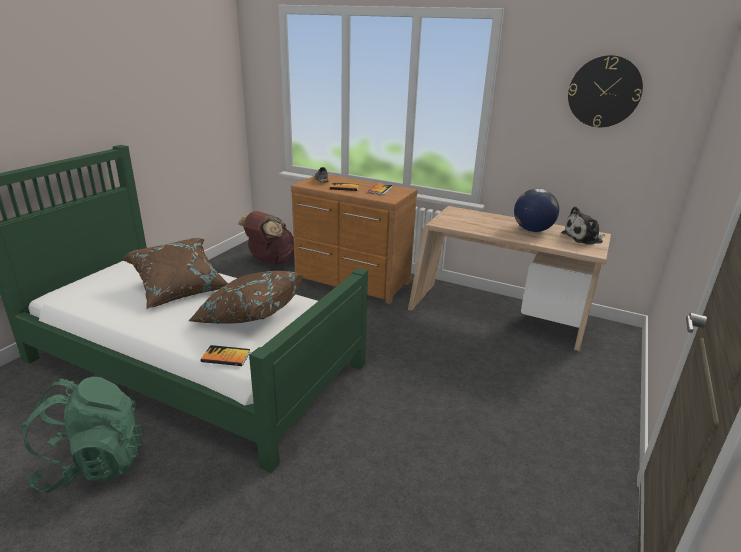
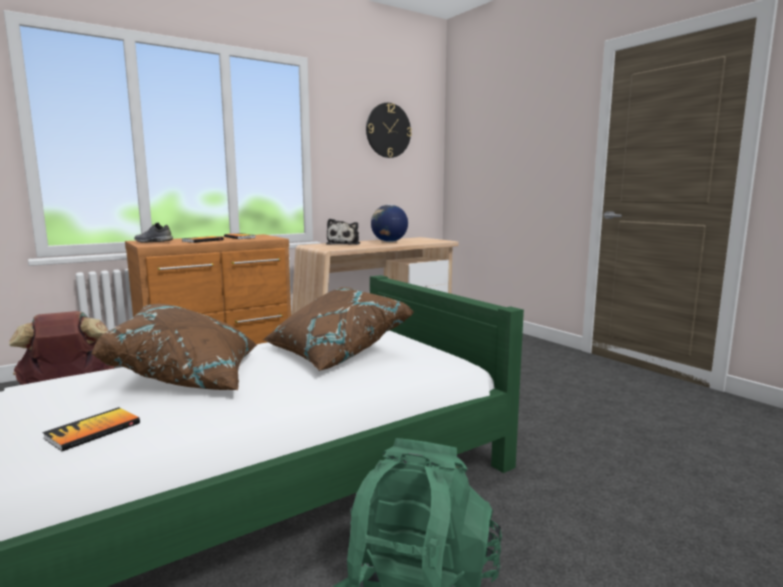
camera: 60 degrees left, 15 degrees down
book [200,345,250,366] -> book moved to [42,407,140,451]
plush toy [561,206,605,245] -> plush toy moved to [326,219,360,245]

